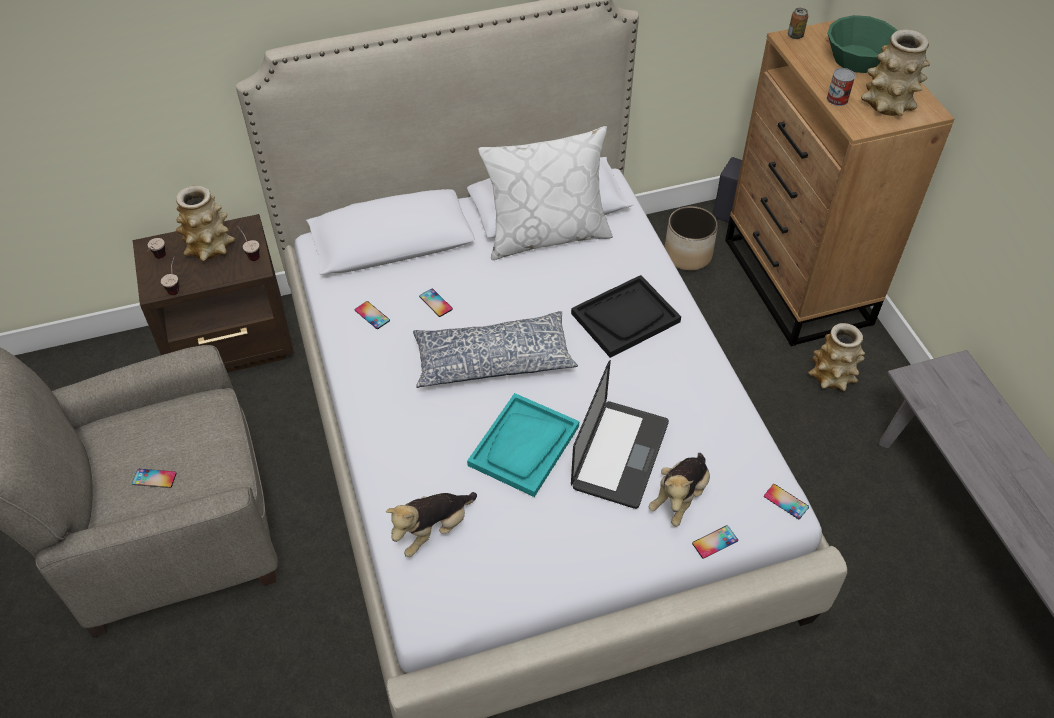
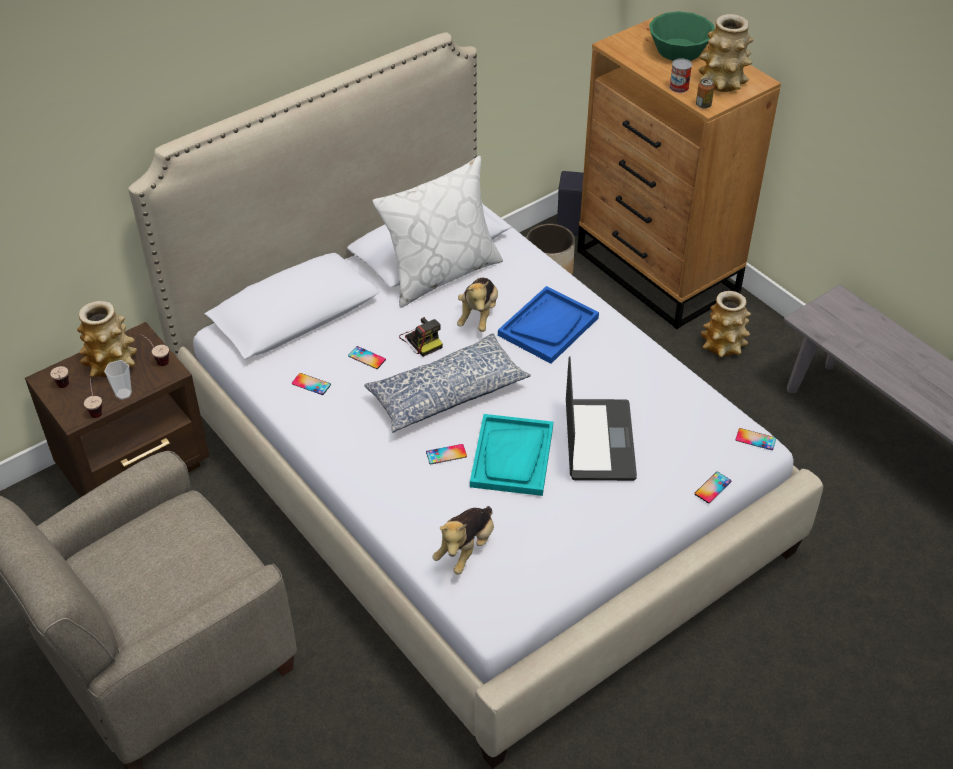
camera: 20 degrees left, 5 degrees down
phone [132,469,177,488] -> phone moved to [426,444,467,464]
black tray [571,275,681,358] -> blue tray [498,286,599,364]
plush toy [649,453,710,526] -> plush toy moved to [457,278,498,332]
can [788,8,808,39] -> can moved to [696,78,715,108]
none -> cup [104,360,132,400]
none -> camera [399,317,443,357]

